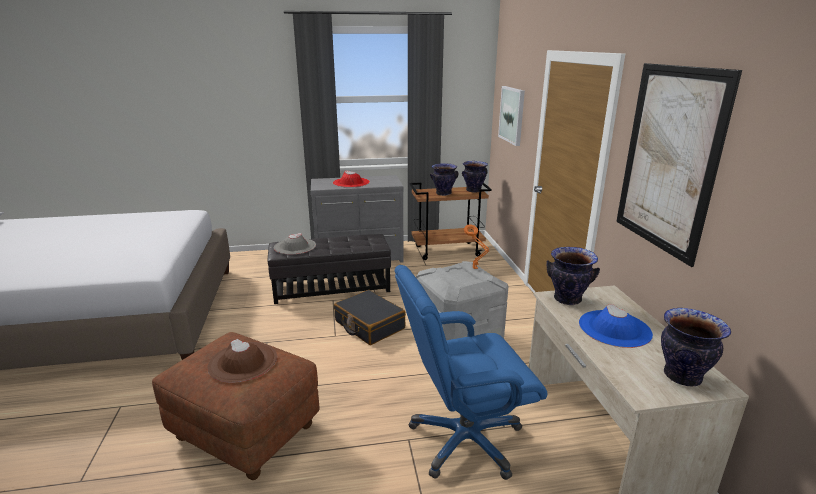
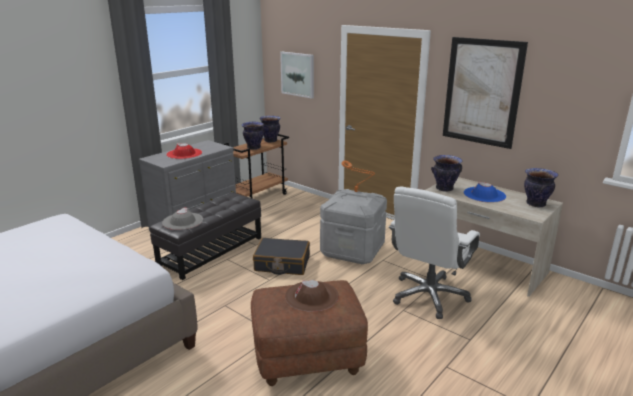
camera: 40 degrees left, 0 degrees up
blue office chair [395,265,547,480] -> white office chair [389,187,480,319]

